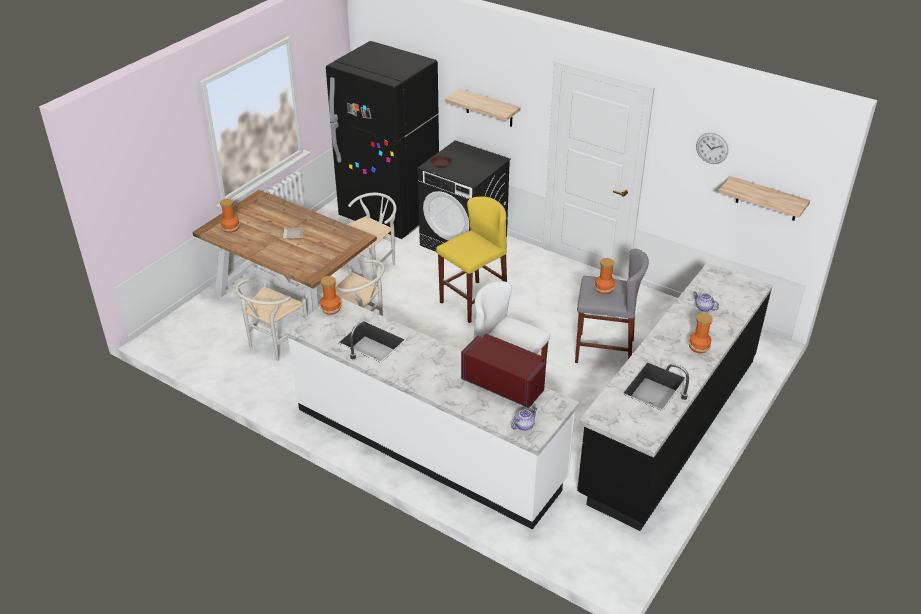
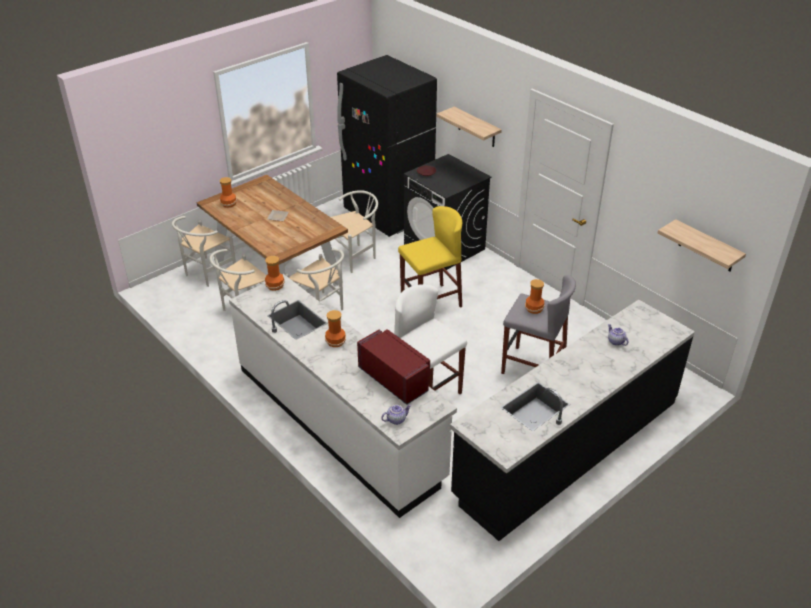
camera: 15 degrees right, 0 degrees up
vase [688,313,713,353] -> vase moved to [325,310,346,347]
wall clock [696,133,728,164] -> none
none -> white chair [172,216,236,287]

